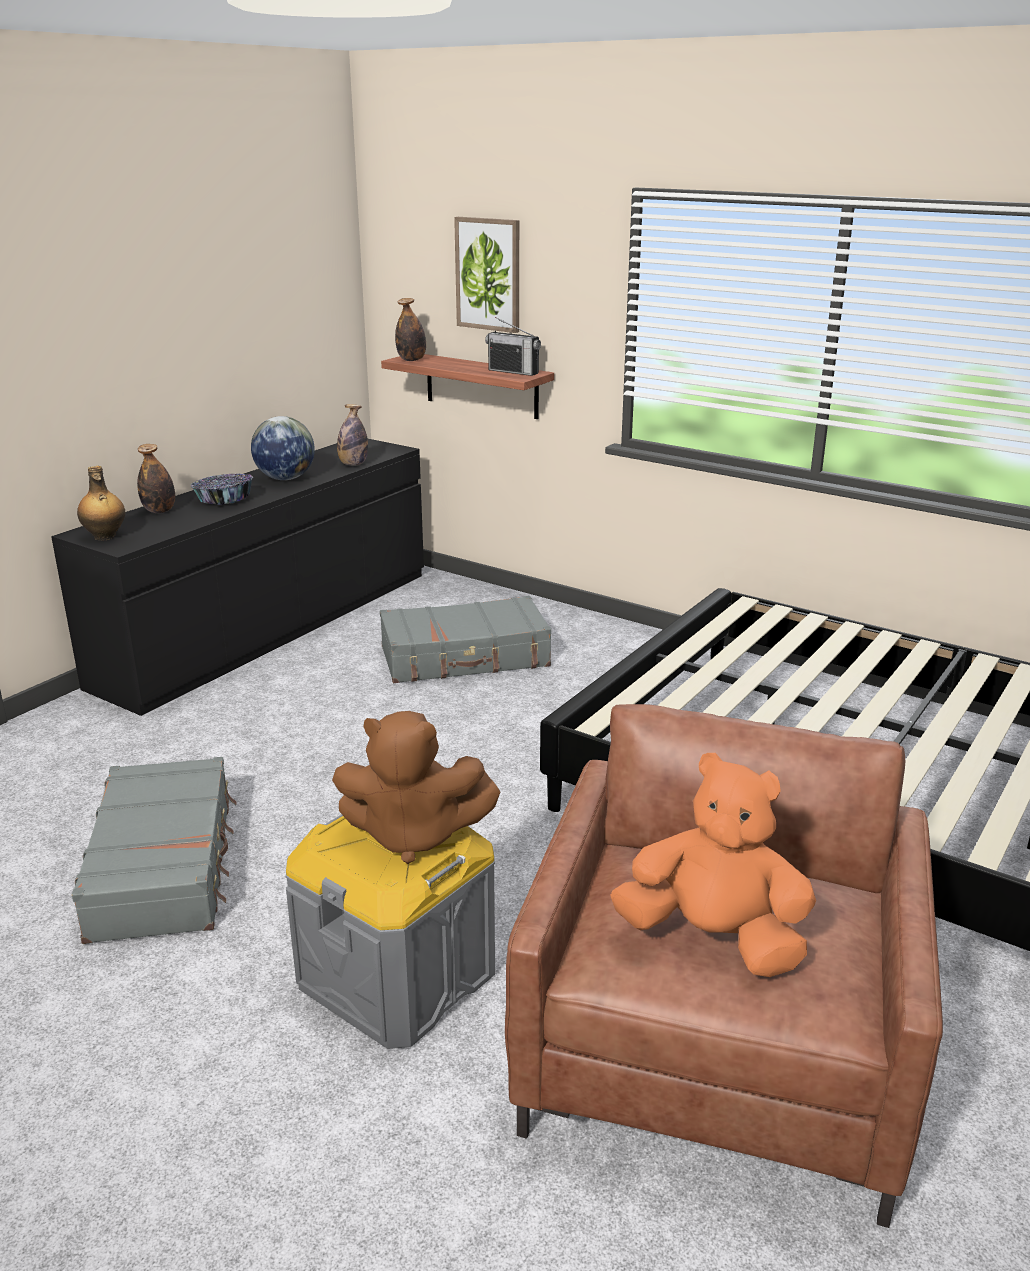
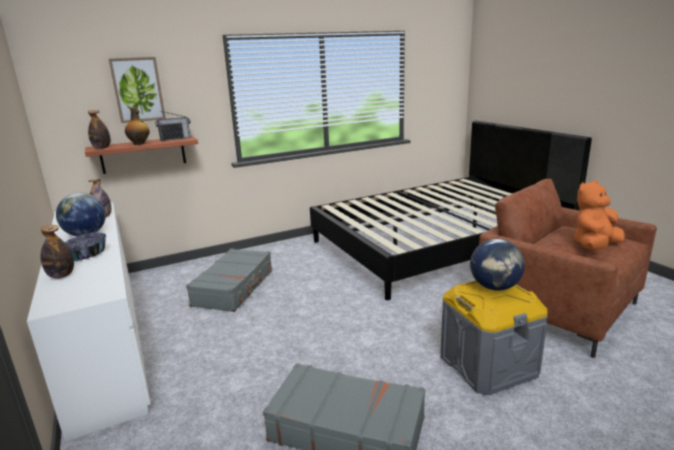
camera: 60 degrees left, 5 degrees down
black dresser [51,439,424,716] -> white dresser [27,202,151,442]
bottle [77,466,125,540] -> bottle moved to [125,107,150,145]
brown plush toy [332,711,500,864] -> globe [470,239,525,291]

